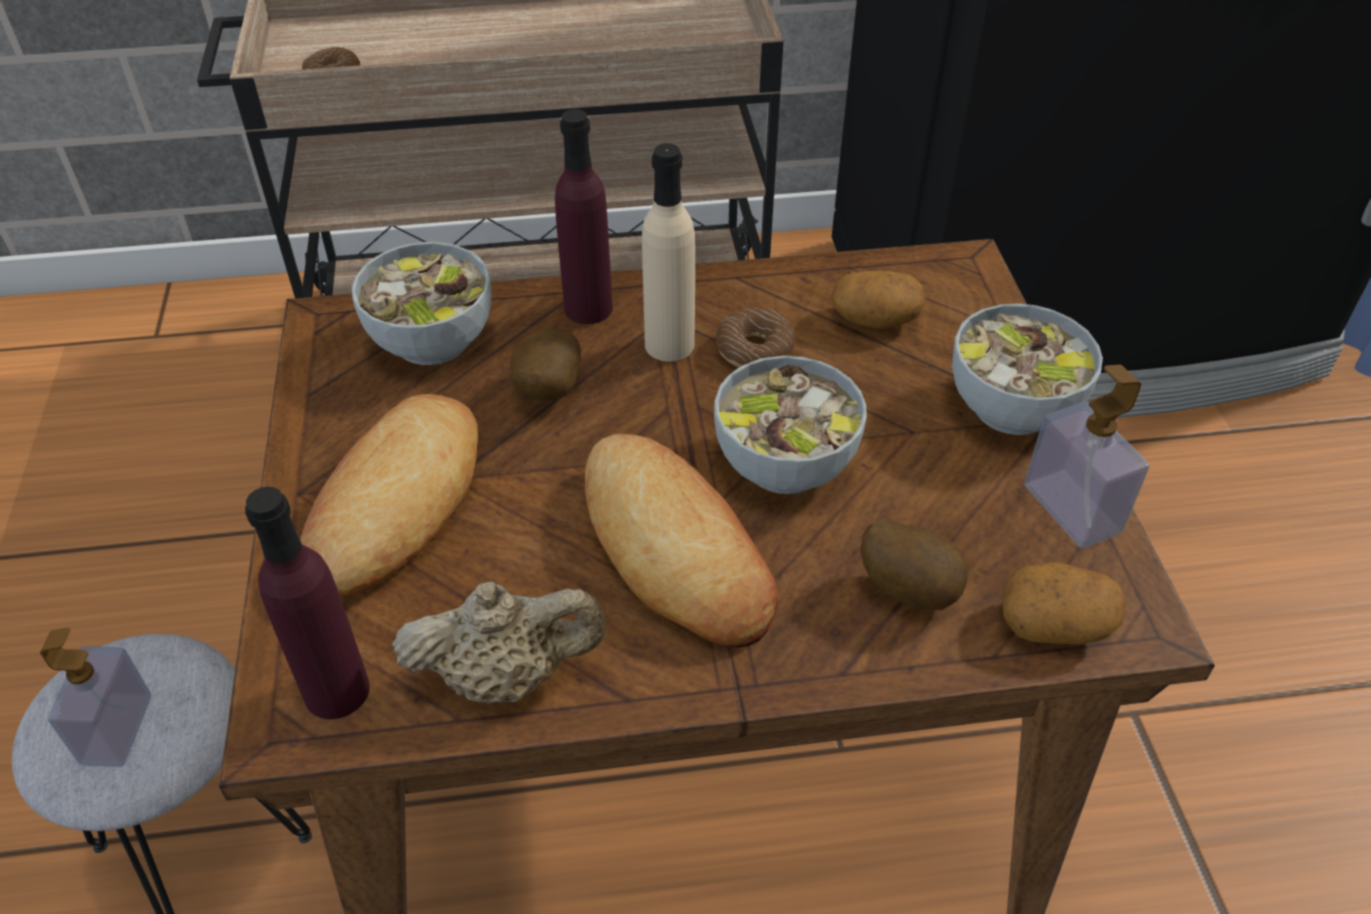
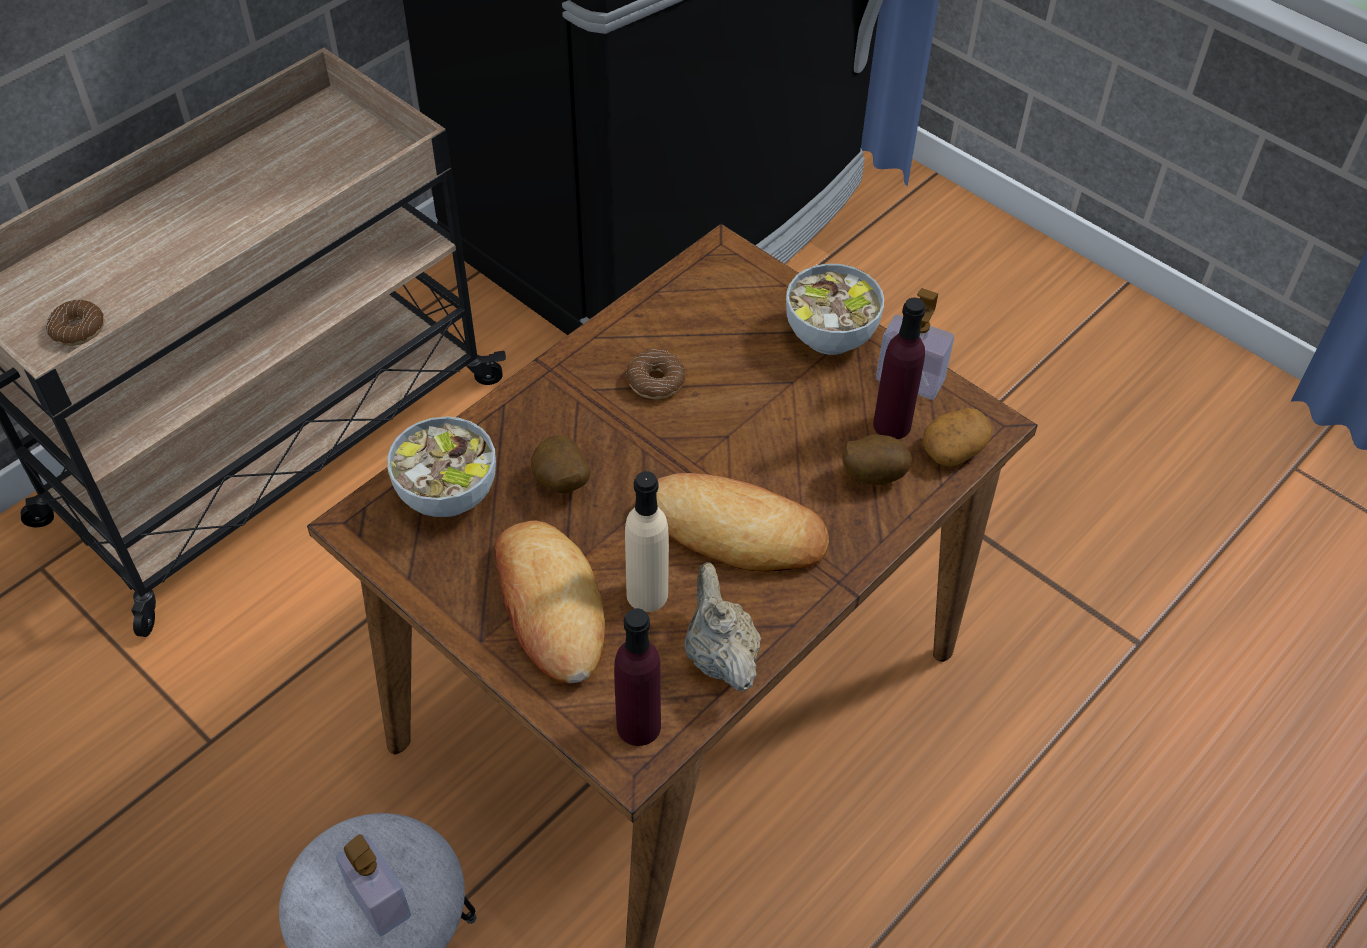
camera: 40 degrees left, 5 degrees up
beige teapot [392,581,606,703] -> beige teapot turned 60 degrees counterclockwise [684,562,761,692]
purple bottle [555,109,613,324] -> purple bottle moved to [873,298,925,439]
beige bottle [642,143,695,361] -> beige bottle moved to [625,471,669,612]
bowl [714,356,867,494] -> none
potato [831,270,925,329] -> none

